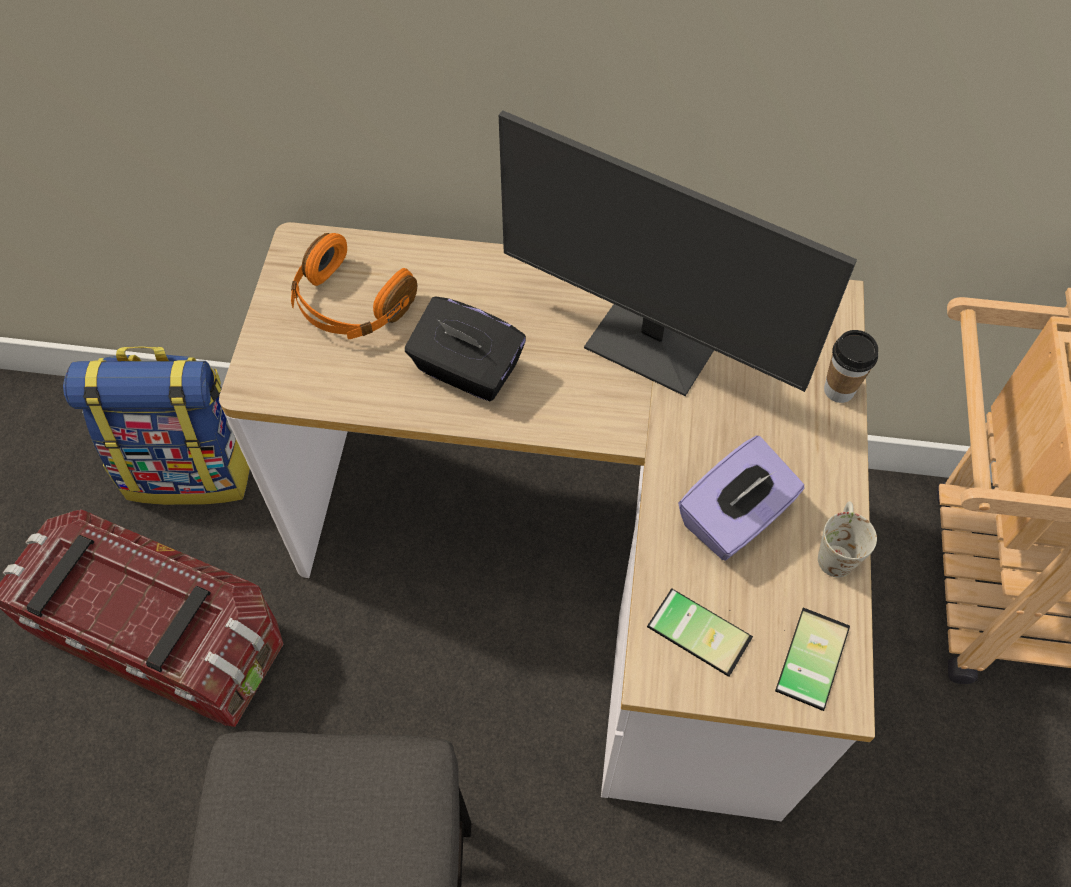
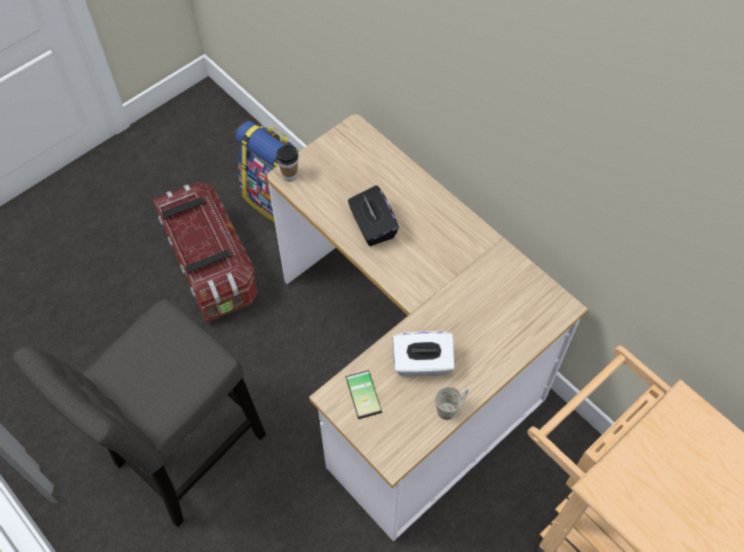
camera: 40 degrees right, 0 degrees up
orange headphones [291,233,417,339] -> none
monitor [499,110,857,396] -> none
purple tissue box [678,436,805,561] -> white tissue box [392,331,455,377]
phone [775,607,850,711] -> none
cup [824,330,878,403] -> cup moved to [276,145,298,182]

